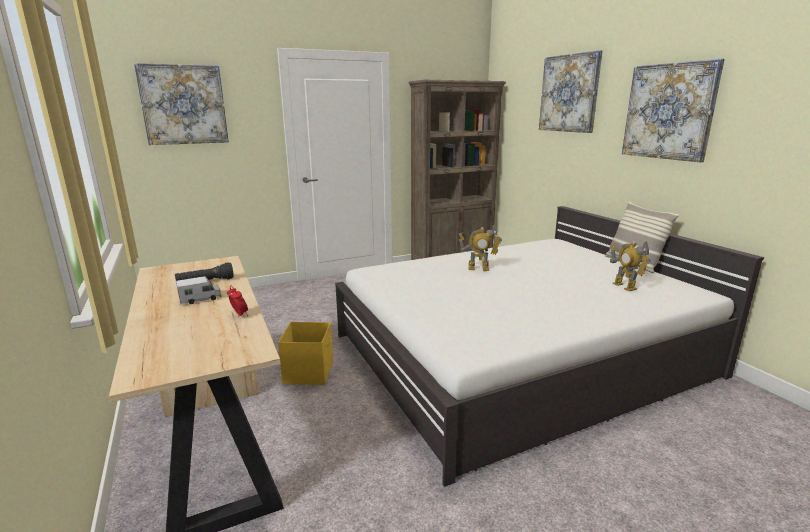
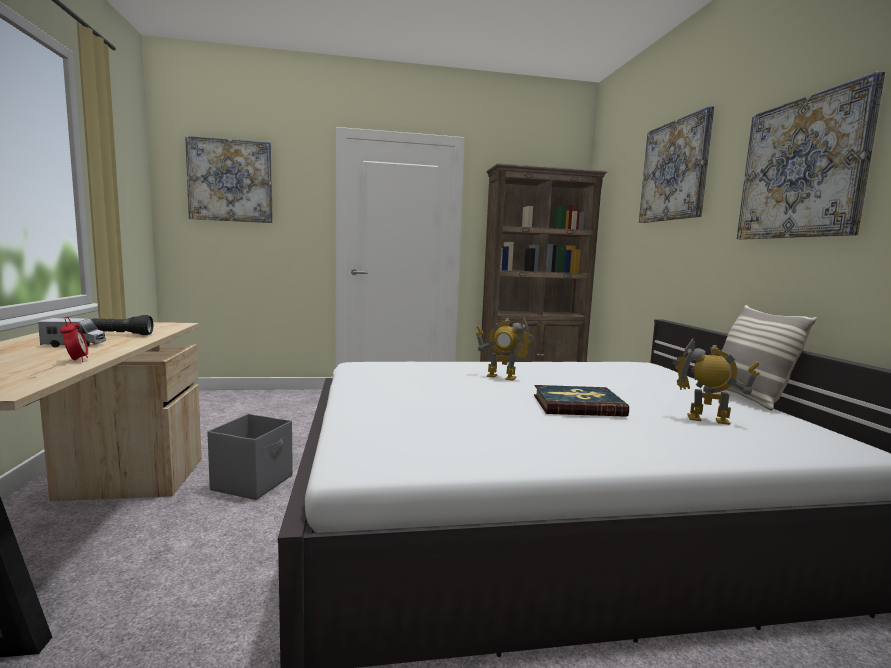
camera: 15 degrees right, 10 degrees down
yellow storage box [278,322,333,385] -> grey storage box [207,414,293,500]
toy robot [610,241,651,291] -> toy robot turned 120 degrees clockwise [673,338,760,425]
none -> book [534,385,629,417]

